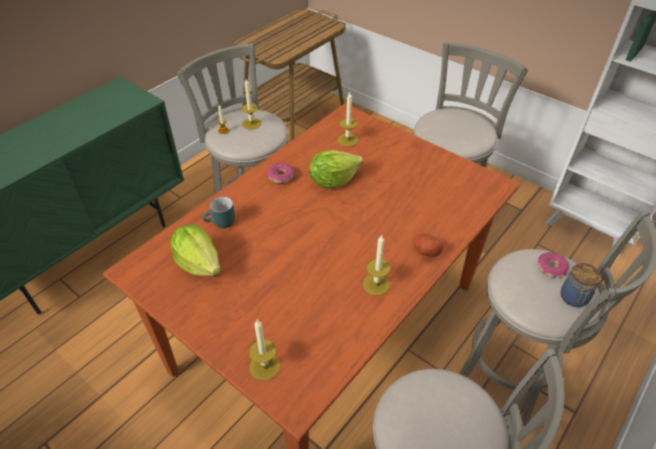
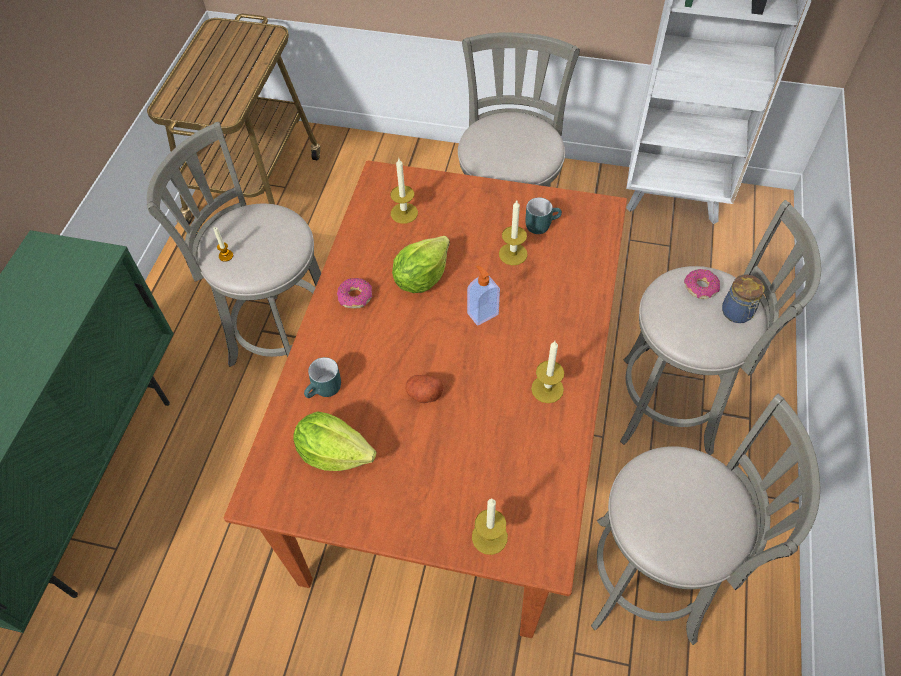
camera: 25 degrees left, 10 degrees up
candle [241,79,261,129] -> candle moved to [499,200,528,265]
potato [413,233,443,257] -> potato moved to [405,375,443,403]
none -> soap dispenser [467,266,500,326]
none -> turquoise mug [525,198,562,234]

